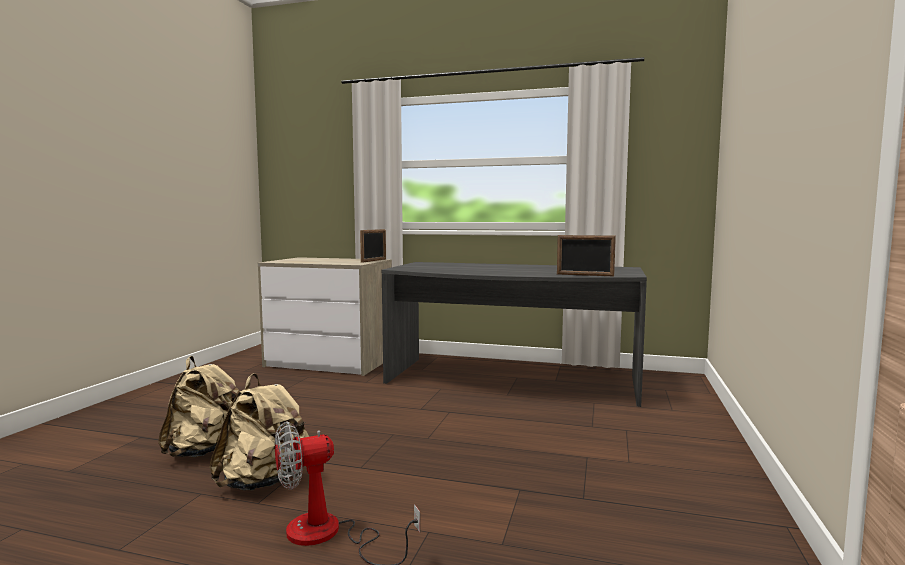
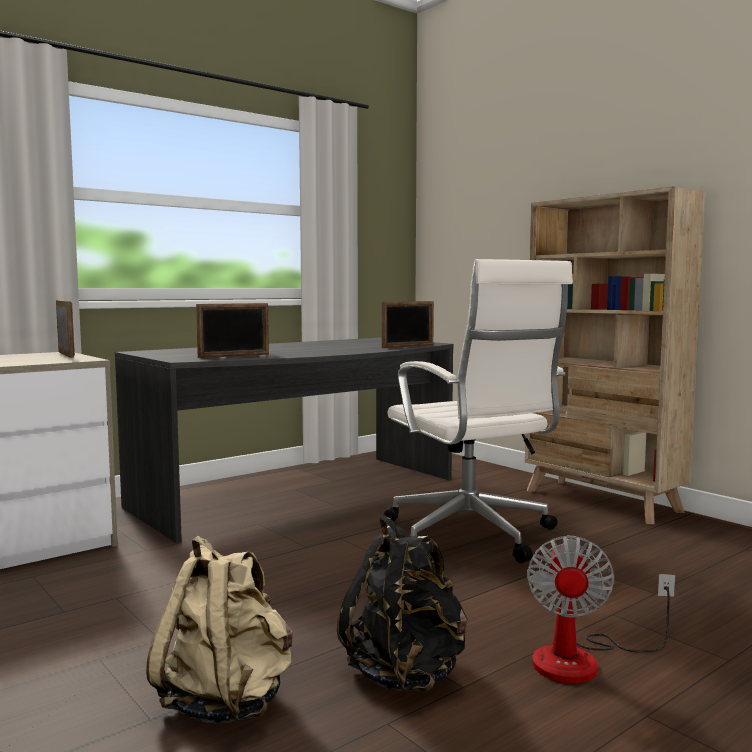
camera: 55 degrees left, 0 degrees up
beige backpack [209,373,309,490] -> black backpack [337,515,468,692]
none -> picture frame [196,303,269,358]
none -> white office chair [383,259,573,563]
none -> beige bookcase [525,186,705,524]

